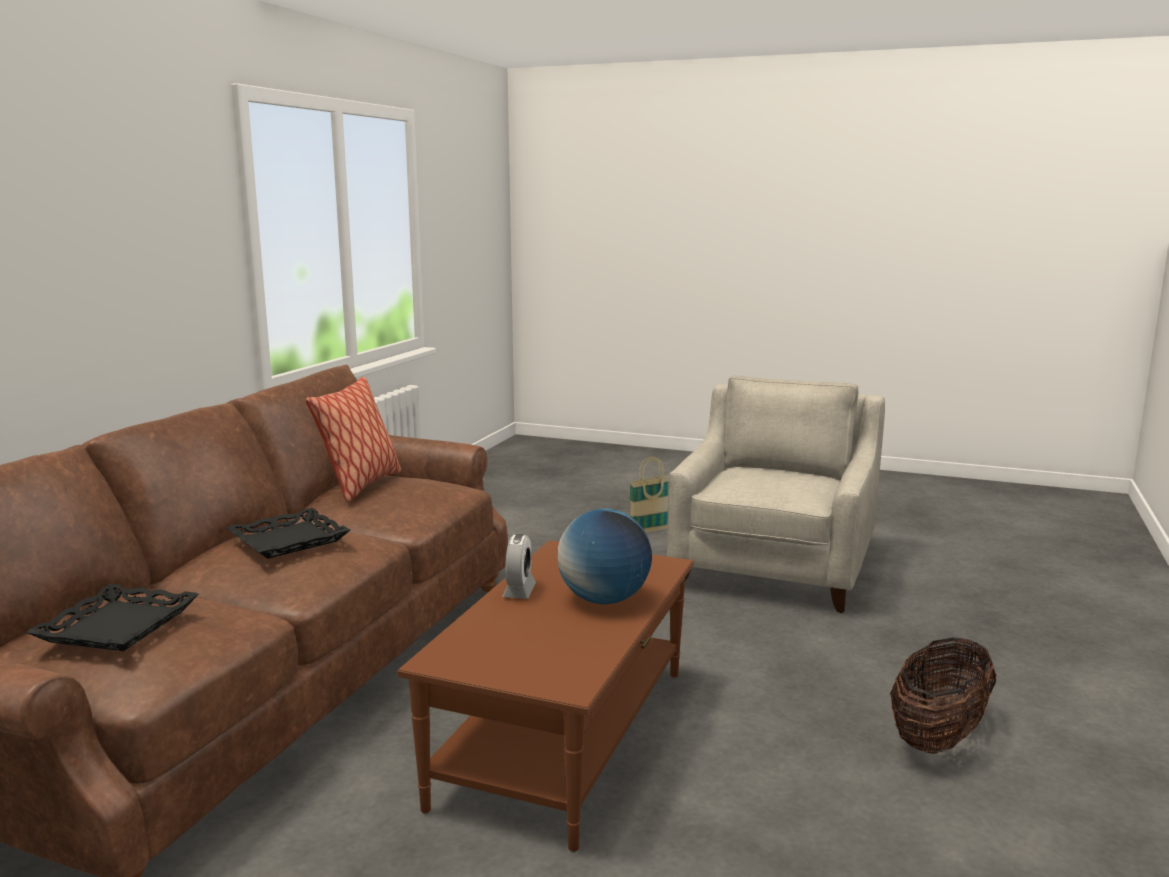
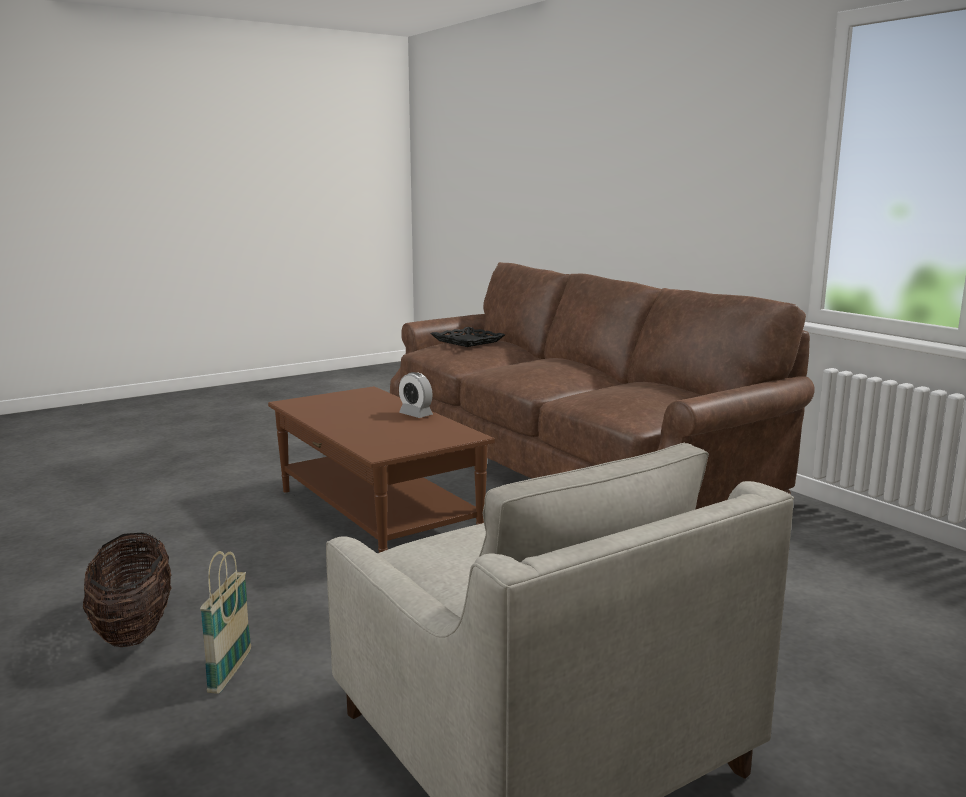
camera: 125 degrees right, 0 degrees up
black tray [226,508,350,559] -> none
pillow [305,377,401,502] -> none
globe [557,509,652,604] -> none
basket [629,457,669,532] -> basket moved to [200,551,251,694]

